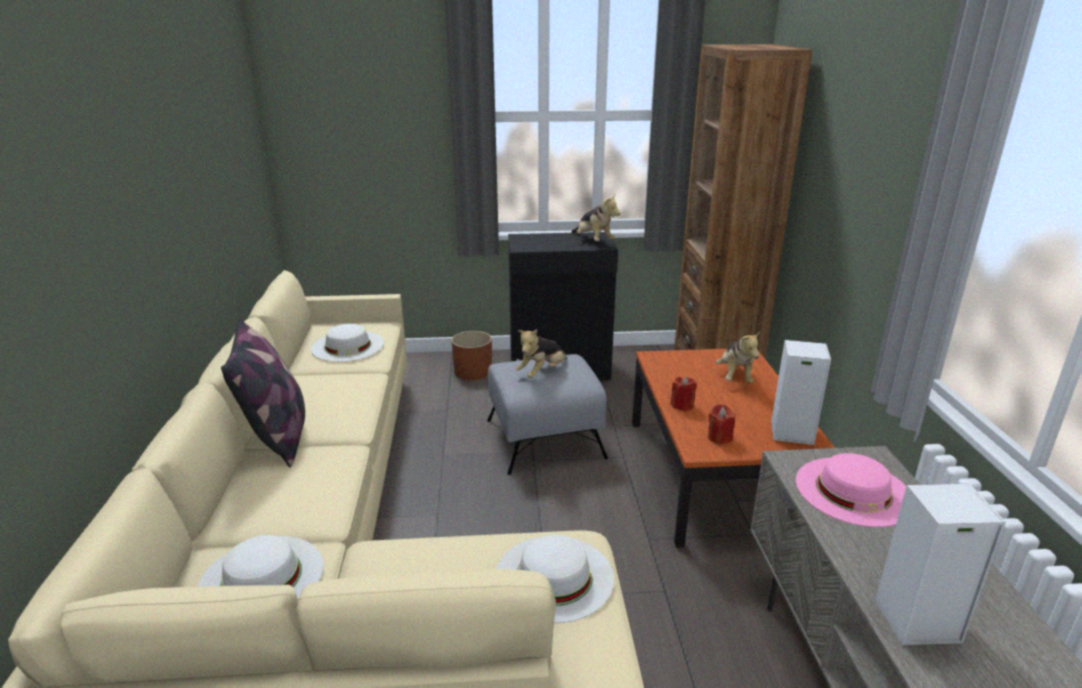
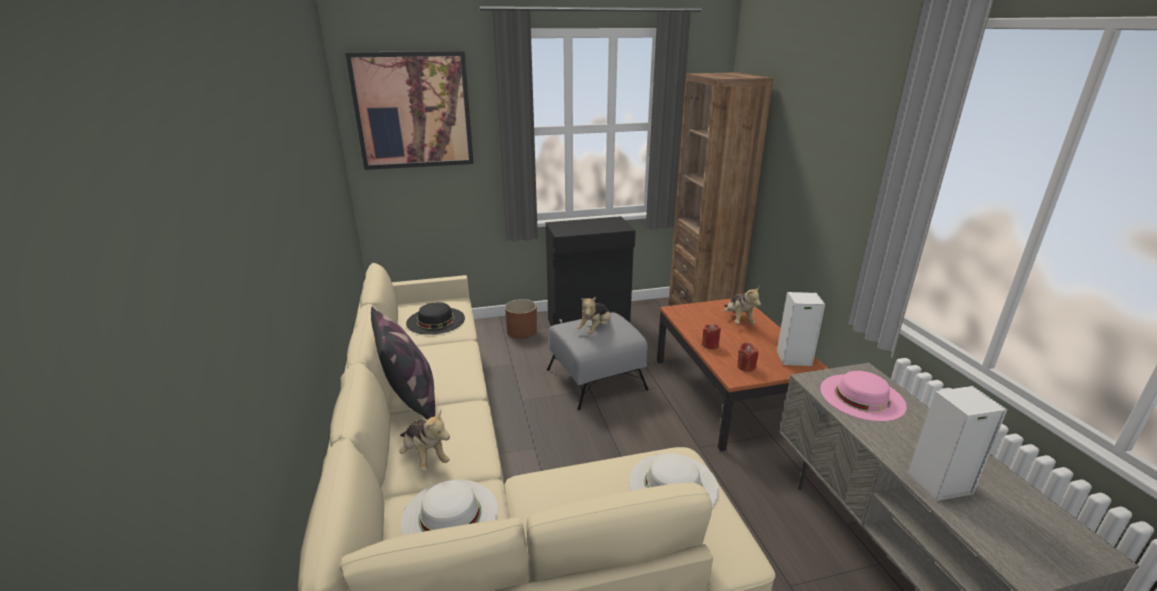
camera: 10 degrees left, 0 degrees up
white hat [311,324,384,362] -> black hat [406,302,465,335]
plush toy [571,193,621,241] -> plush toy moved to [399,410,450,471]
none -> picture [345,51,473,170]

